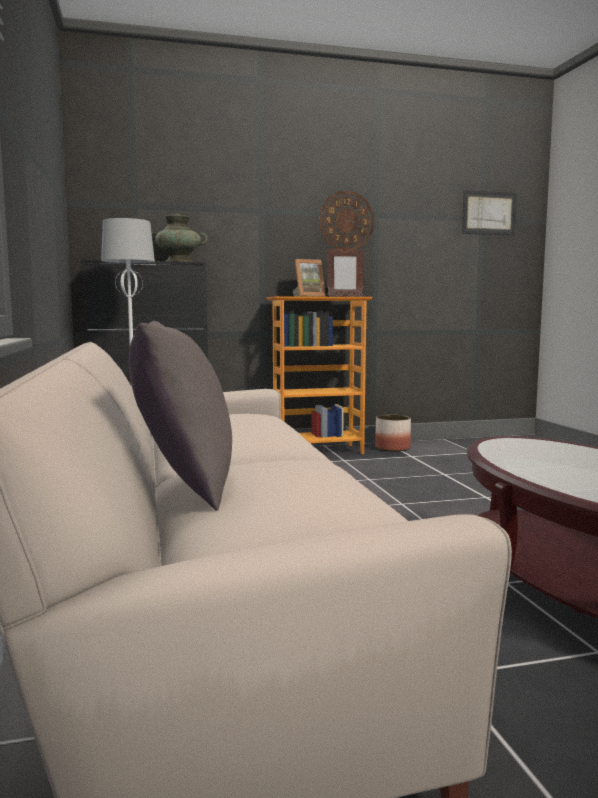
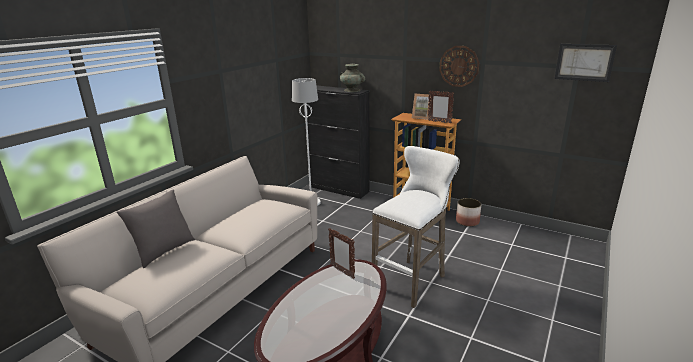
camera: 45 degrees right, 15 degrees up
none -> picture frame [328,228,355,279]
none -> white stool [372,146,460,308]

